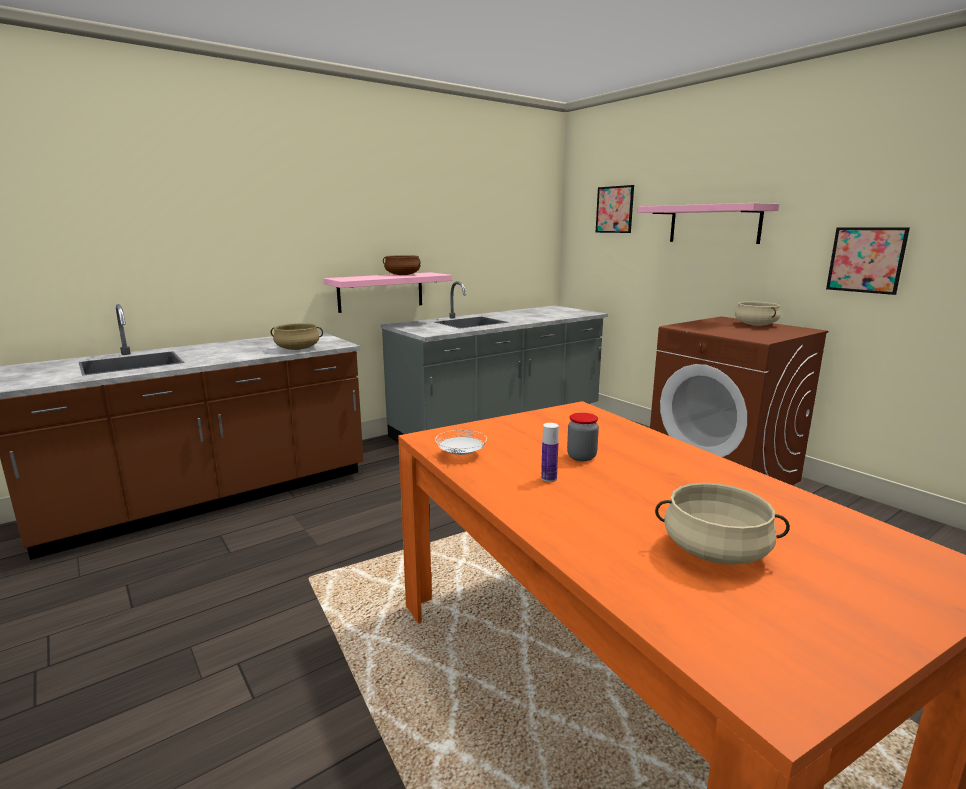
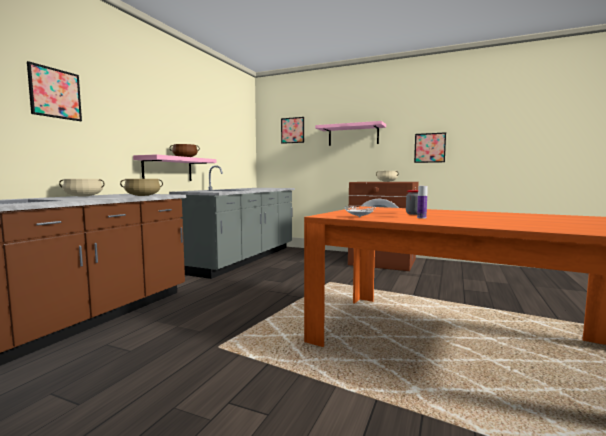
camera: 30 degrees left, 10 degrees down
beige cooking pot [655,483,790,565] -> beige cooking pot moved to [59,179,105,197]
none -> picture [27,61,82,121]

